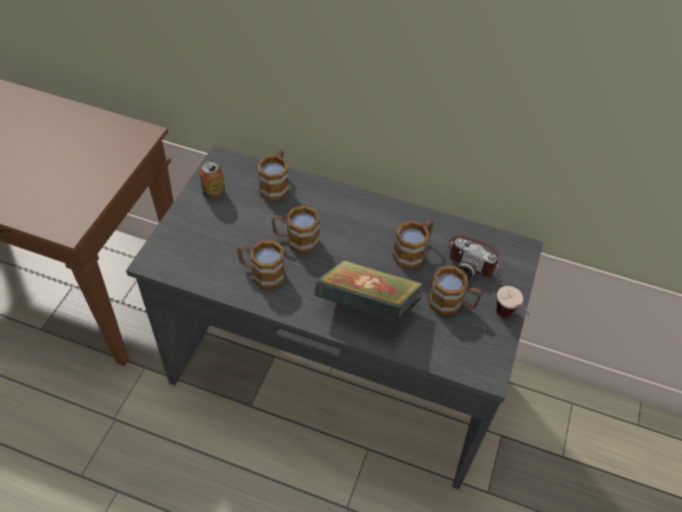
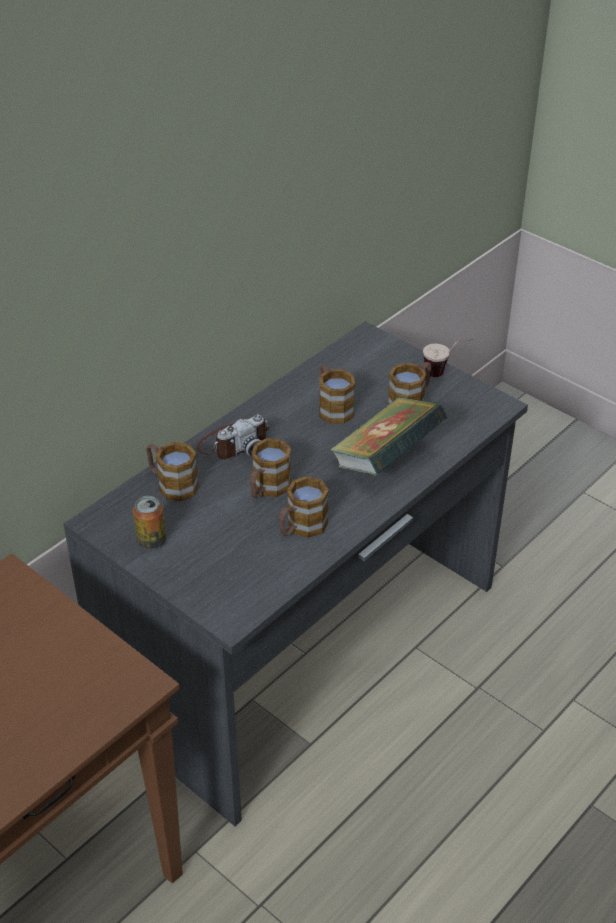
camera: 65 degrees left, 10 degrees down
camera [447,236,499,277] -> camera moved to [196,414,270,460]

